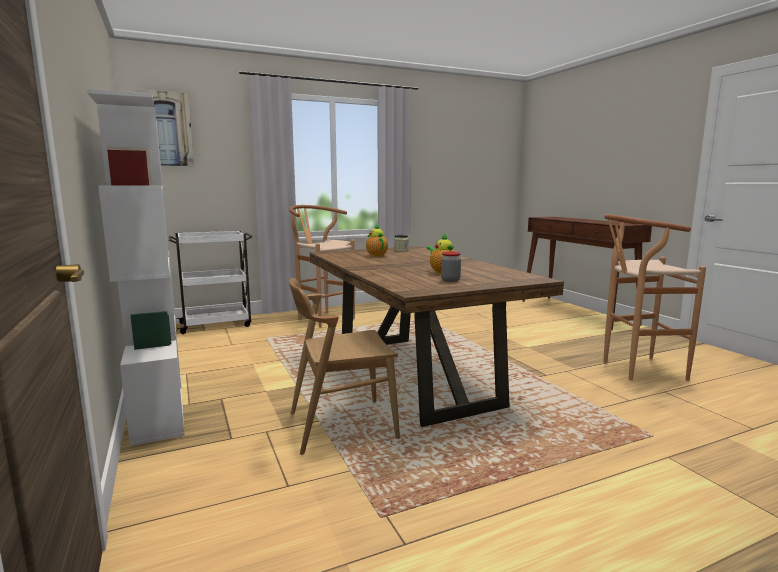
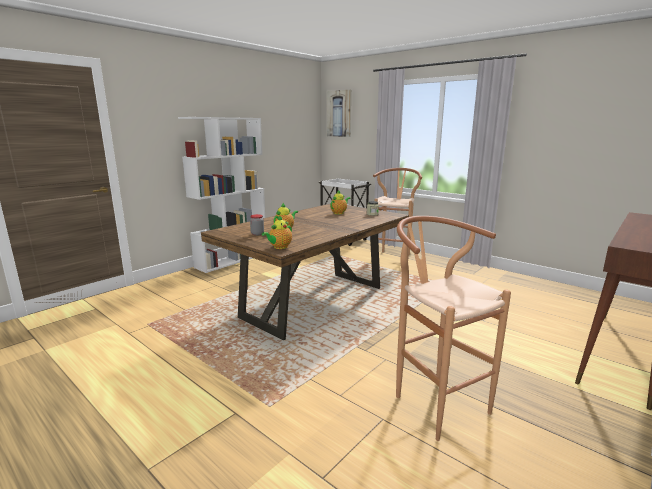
camera: 65 degrees right, 5 degrees up
brown chair [289,278,400,455] -> none
none -> teapot [262,215,292,249]

